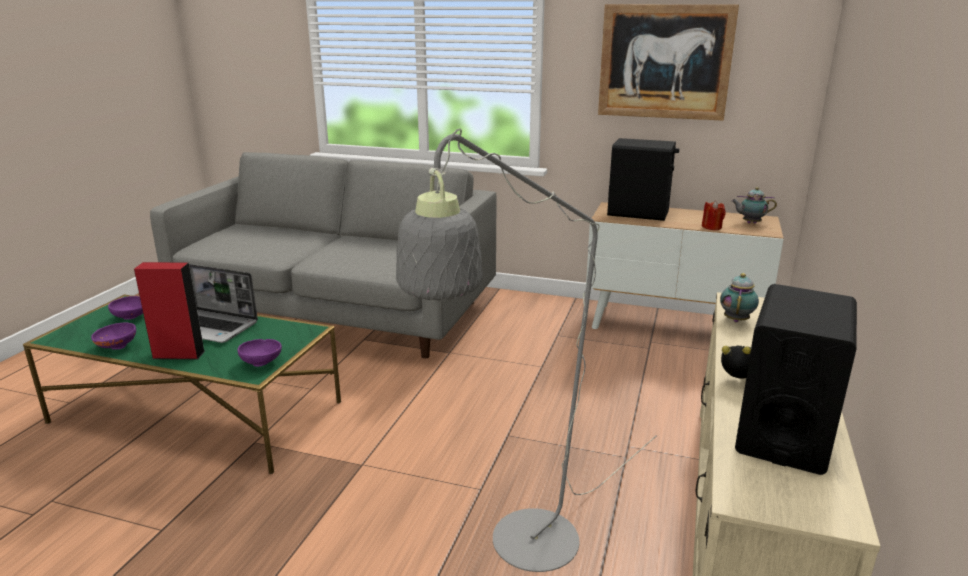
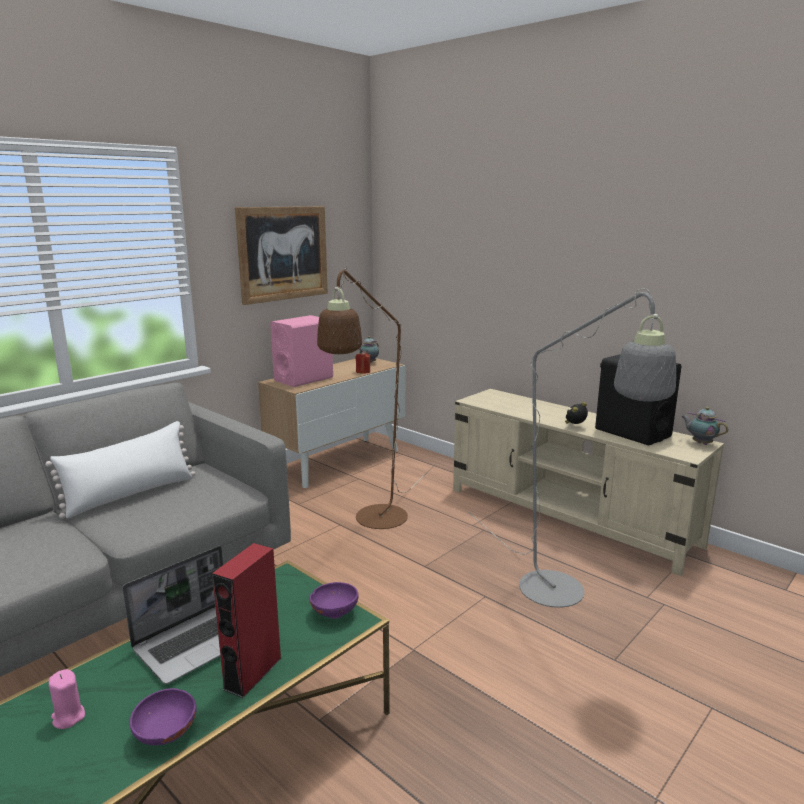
camera: 65 degrees left, 5 degrees down
purple bowl [108,296,143,320] -> pink candle [49,669,85,729]
black speaker [607,138,679,221] -> pink speaker [270,315,333,387]
teapot [720,273,759,322] -> teapot moved to [681,407,728,445]
none -> white pillow [45,421,195,519]
none -> brown floor lamp [317,267,435,529]

